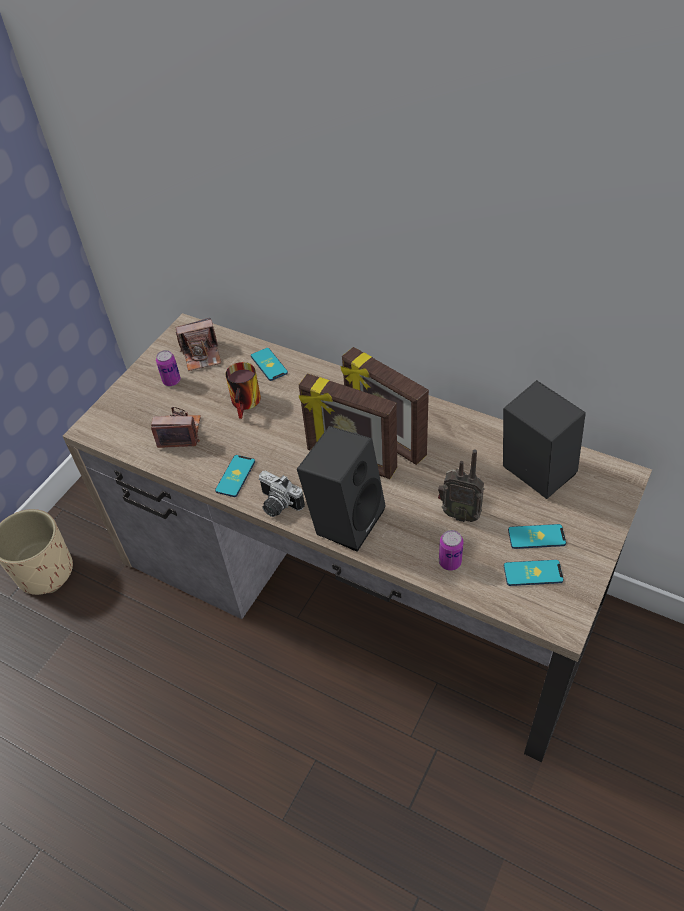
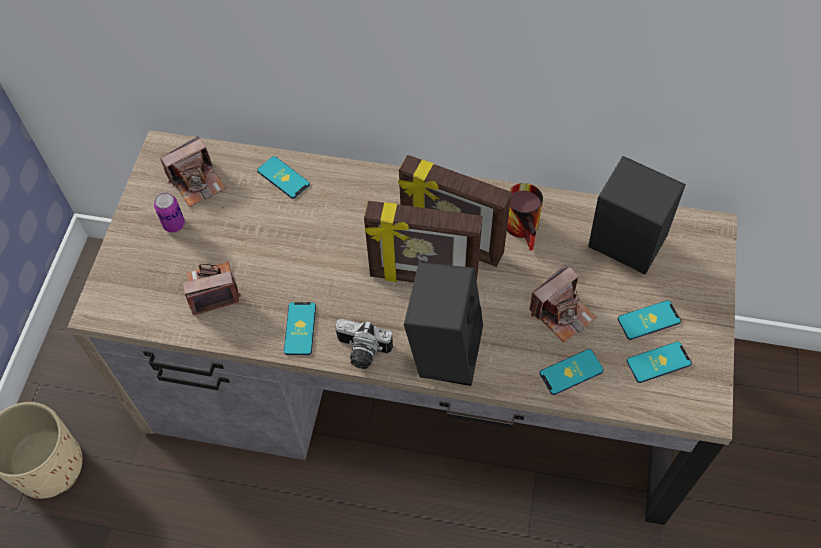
camera: 20 degrees left, 10 degrees up
mug [225,362,261,419] -> mug moved to [507,183,543,251]
radio [438,449,484,522] -> camera [529,264,597,343]
can [439,530,463,571] -> phone [540,349,604,395]

